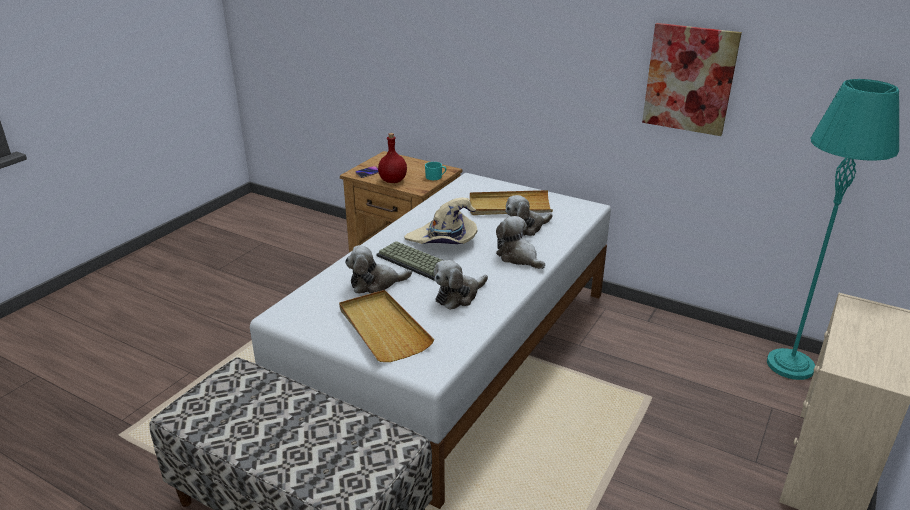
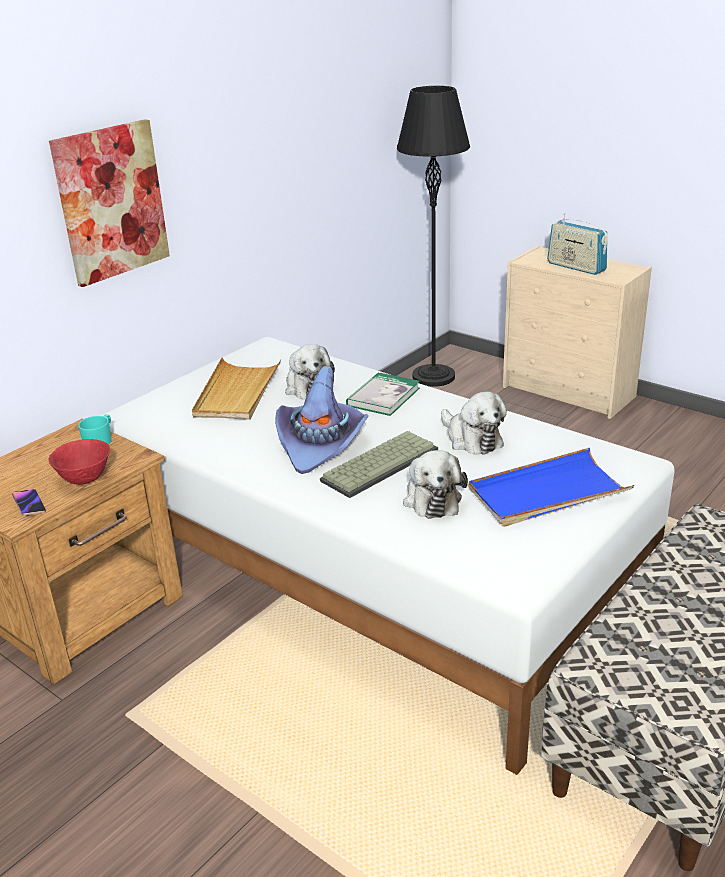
camera: 80 degrees left, 0 degrees up
beige tray [339,290,434,362] -> blue tray [468,448,634,527]
red bottle [378,133,407,183] -> red bowl [49,439,110,485]
beige hat [404,197,478,244] -> purple hat [275,366,369,474]
plush toy [496,216,545,269] -> book [346,372,420,416]
picture [642,23,742,136] -> picture moved to [49,119,170,287]
turquoise floor lamp [767,79,899,380] -> black floor lamp [397,86,470,387]
none -> radio [547,213,608,275]

